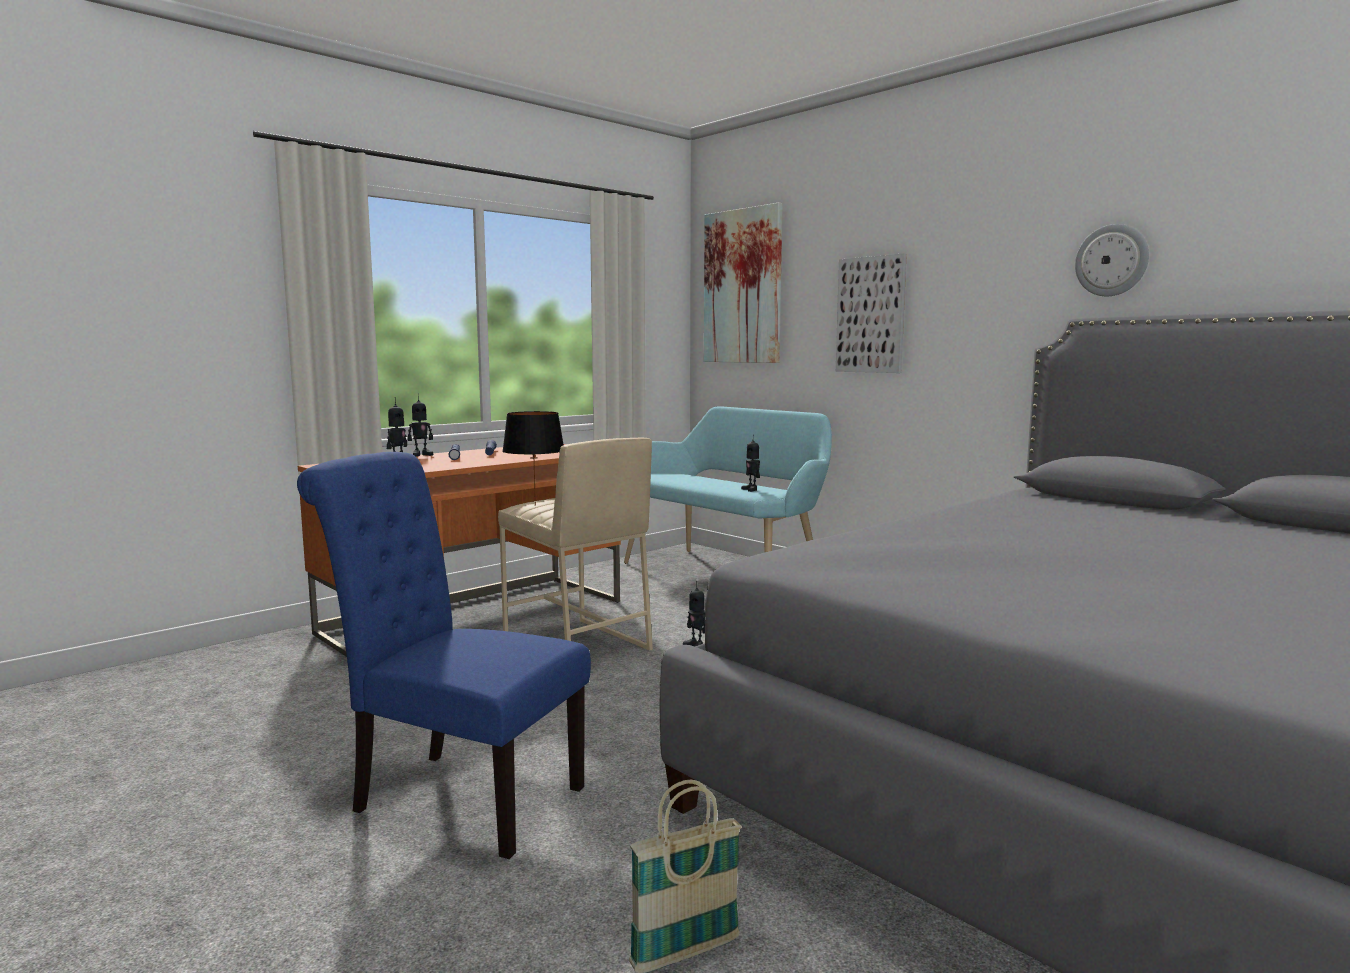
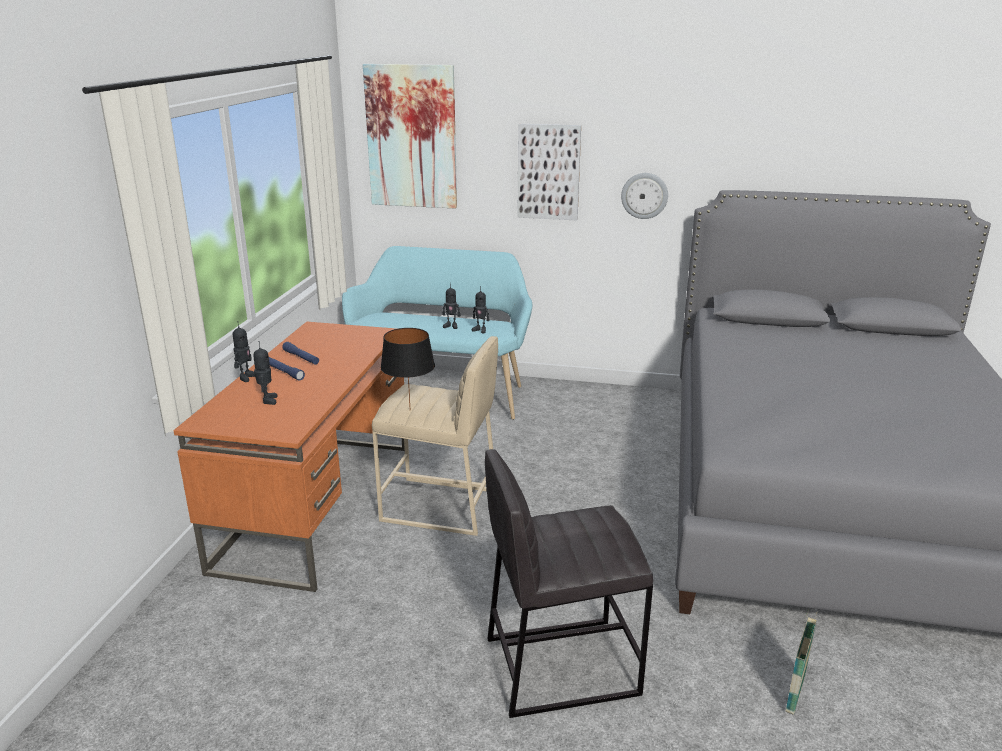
camera: 35 degrees left, 15 degrees up
blue chair [297,452,591,859] -> grey stool [485,449,653,718]
toy robot [683,581,705,647] -> toy robot moved to [442,283,460,329]
wall clock [1075,224,1149,296] -> wall clock moved to [621,173,668,219]

